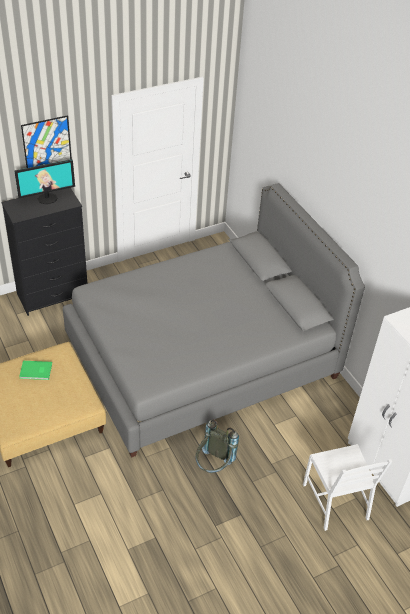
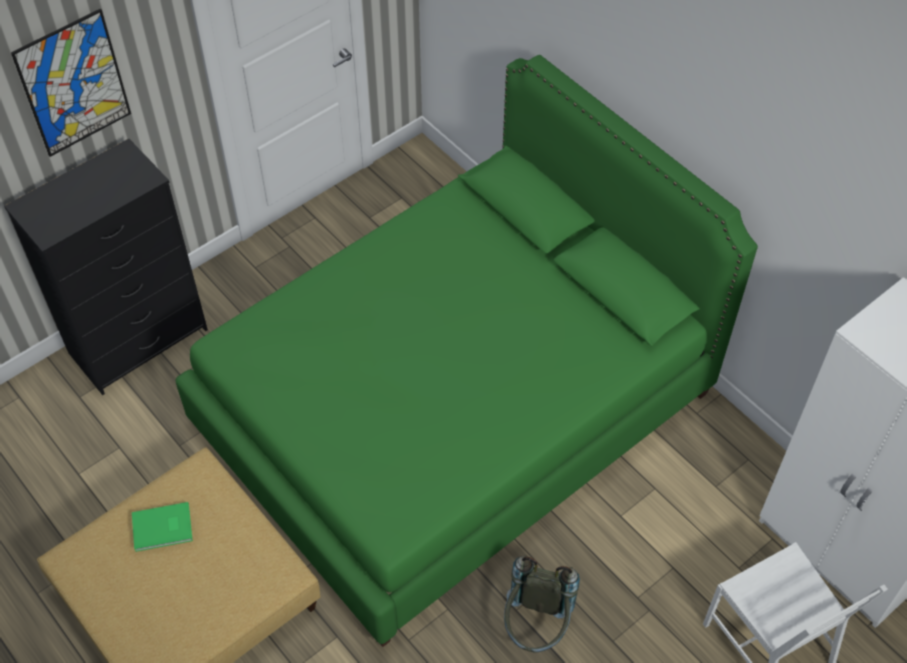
camera: 10 degrees left, 10 degrees up
monitor [14,159,75,204] -> none
grey bed [63,183,365,458] -> green bed [175,55,758,647]

